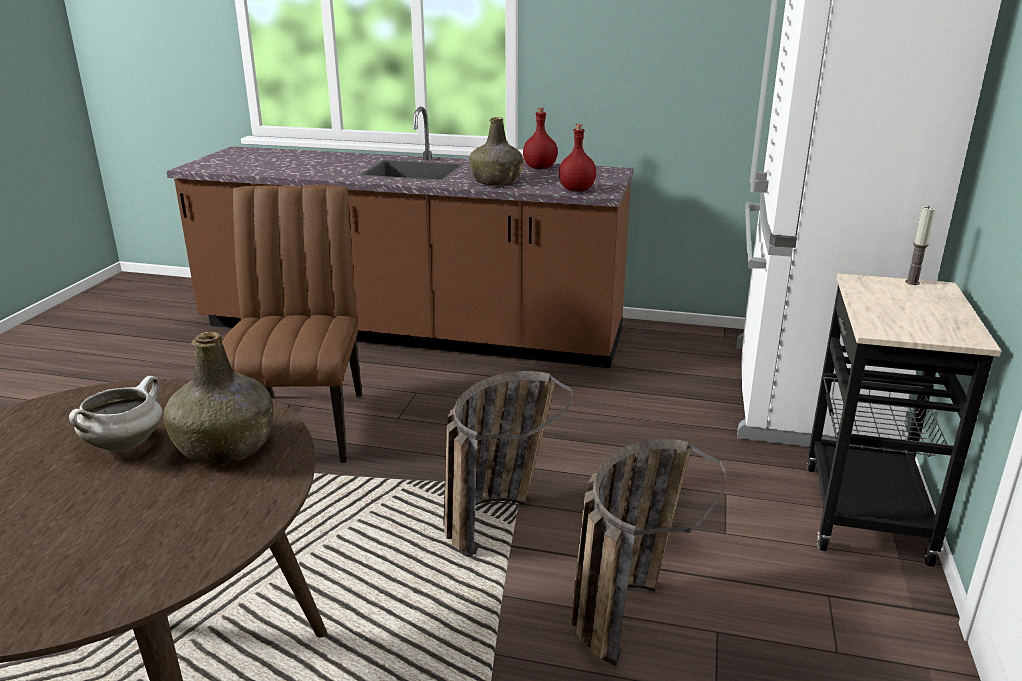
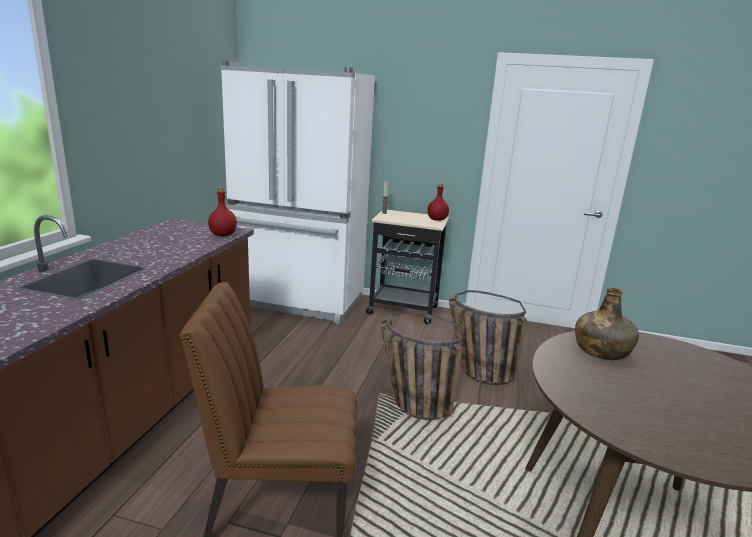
camera: 90 degrees left, 5 degrees down
white cooking pot [69,376,163,452] -> none
green bottle [469,117,524,186] -> none
red bottle [523,107,558,169] -> red bottle moved to [427,183,449,221]

